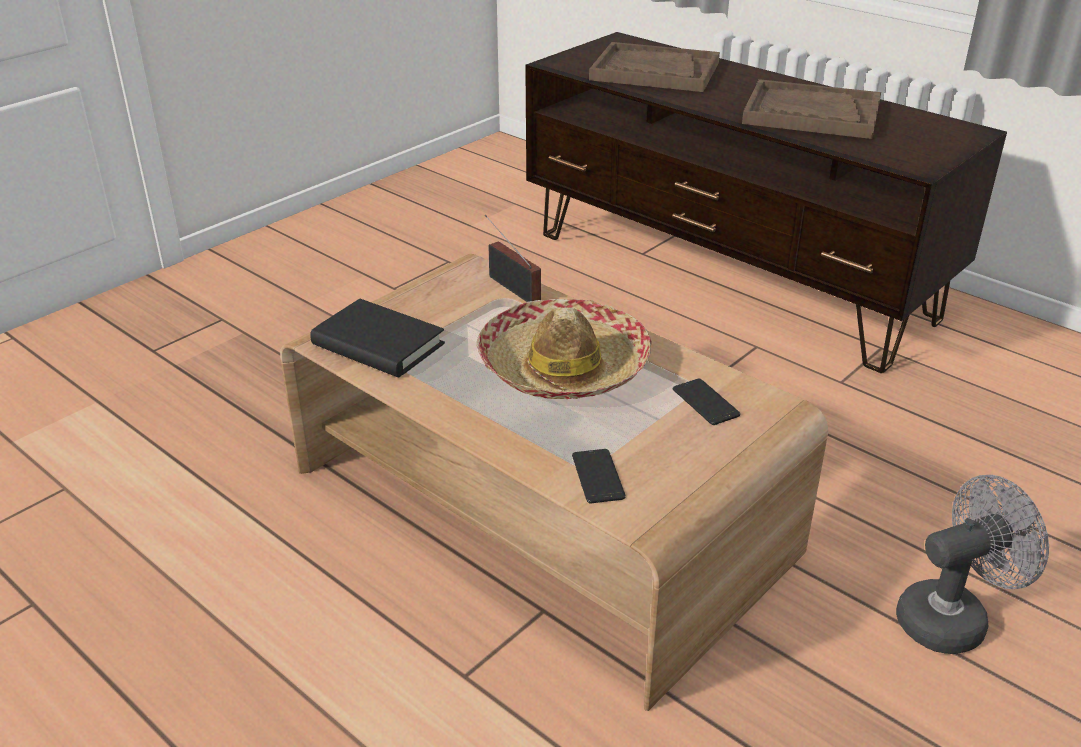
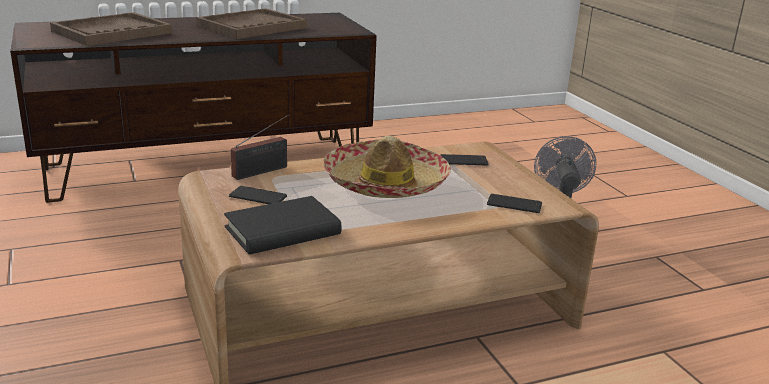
camera: 65 degrees left, 10 degrees down
radio [485,215,541,302] -> radio turned 150 degrees clockwise [231,114,289,180]
none -> phone [229,186,287,204]

